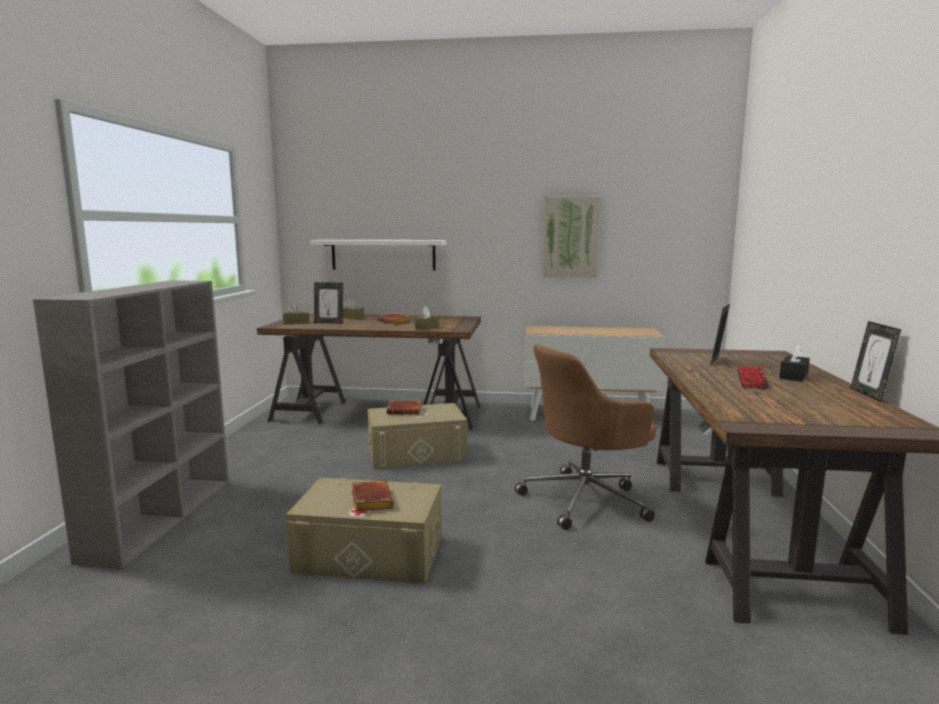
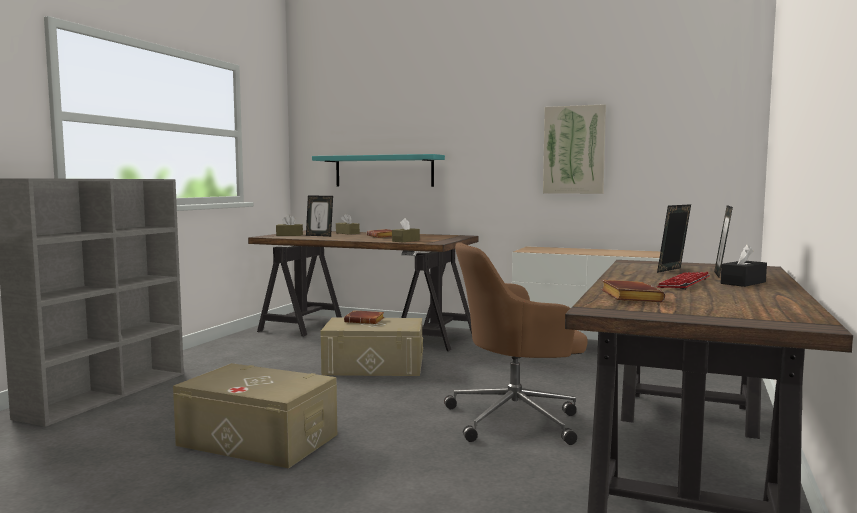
camera: 15 degrees right, 5 degrees down
white shelf [310,240,446,270] -> turquoise shelf [312,154,445,187]
brown book [351,481,394,511] -> brown book moved to [601,280,665,302]
picture frame [850,321,901,402] -> picture frame moved to [714,205,733,278]

